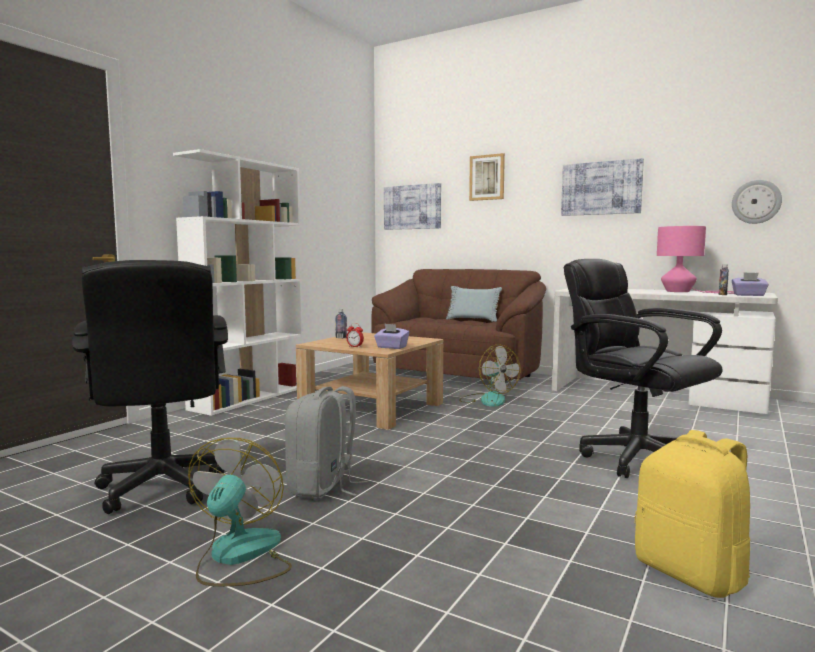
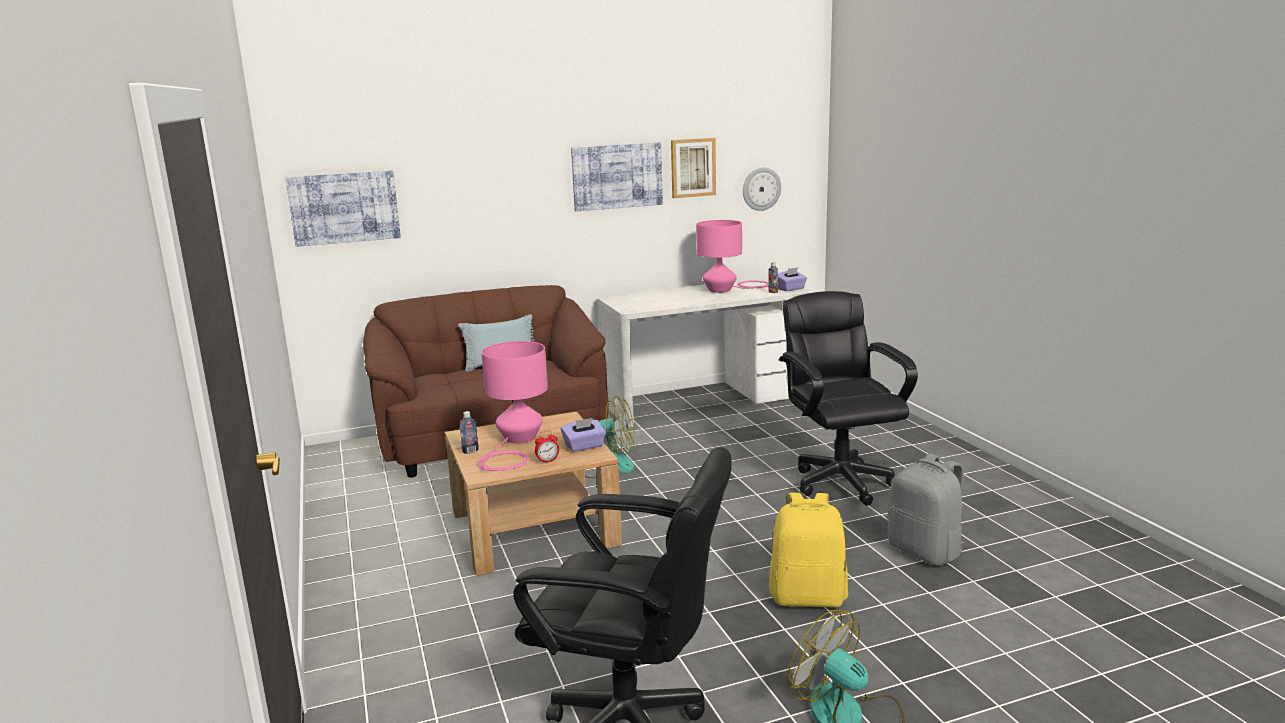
camera: 50 degrees left, 10 degrees up
white bookcase [173,149,303,416] -> none
grey backpack [285,386,367,500] -> grey backpack moved to [888,453,964,566]
picture [469,153,505,201] -> picture moved to [671,138,716,198]
black office chair [564,259,723,478] -> black office chair turned 75 degrees clockwise [779,291,918,506]
yellow backpack [635,430,750,598] -> yellow backpack moved to [769,493,848,607]
none -> pink table lamp [477,341,548,472]

